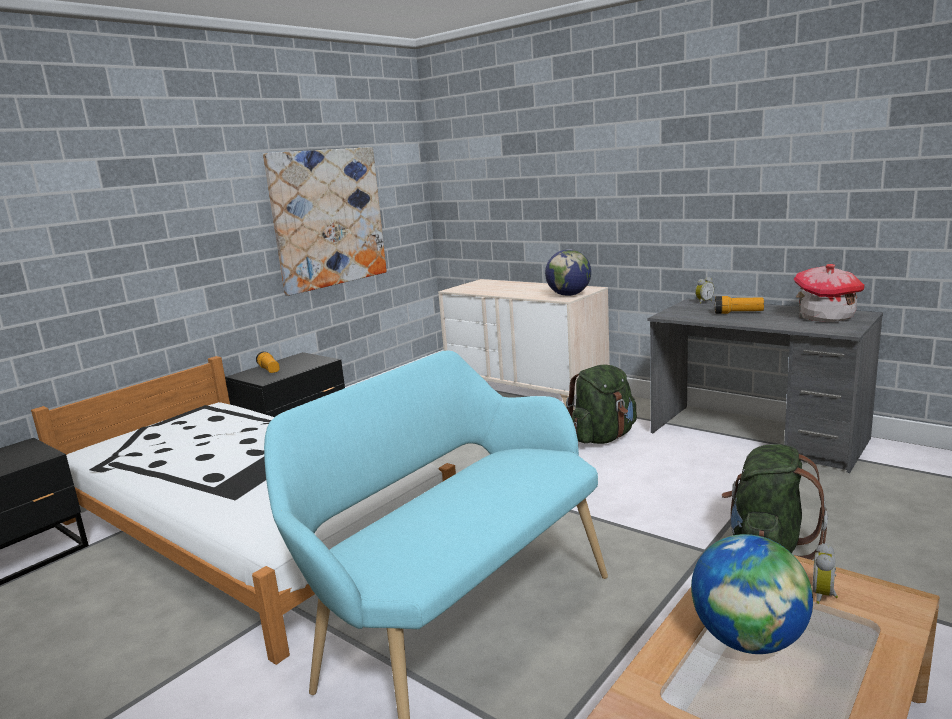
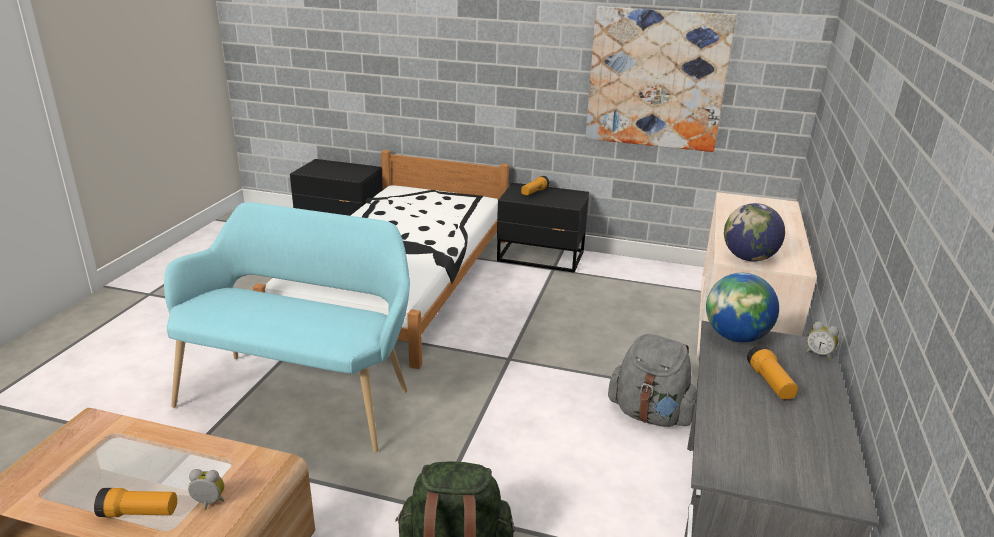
camera: 65 degrees right, 10 degrees up
green backpack [566,364,637,444] -> grey backpack [608,334,697,427]
globe [691,534,813,654] -> globe moved to [706,273,779,342]
toy house [793,264,865,322] -> none
none -> flashlight [94,488,177,517]

